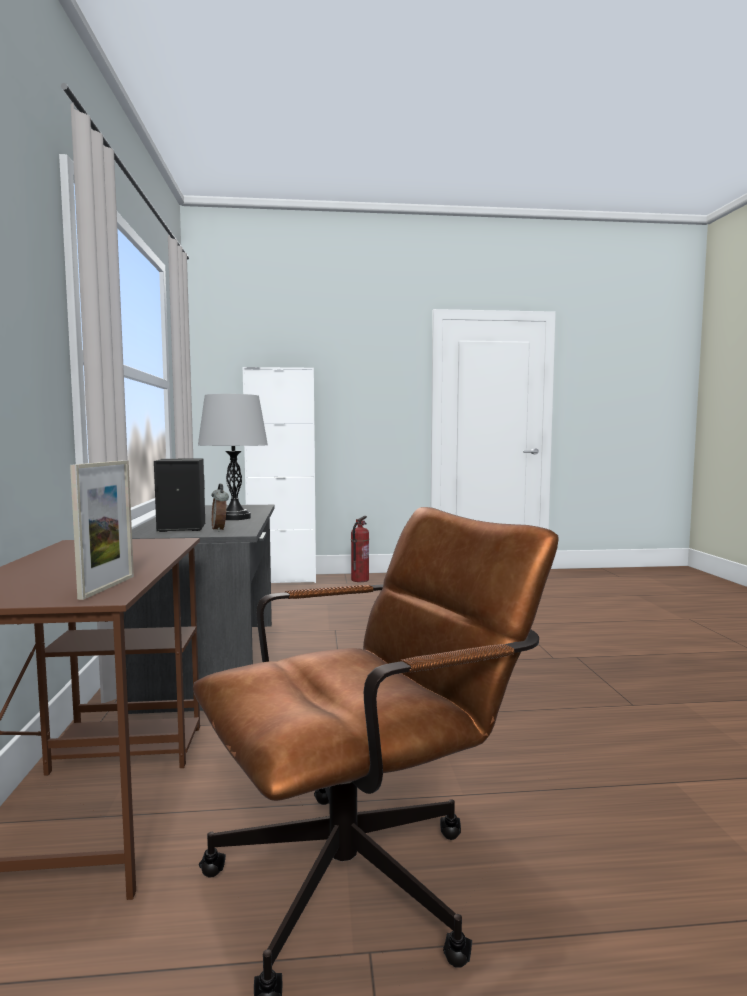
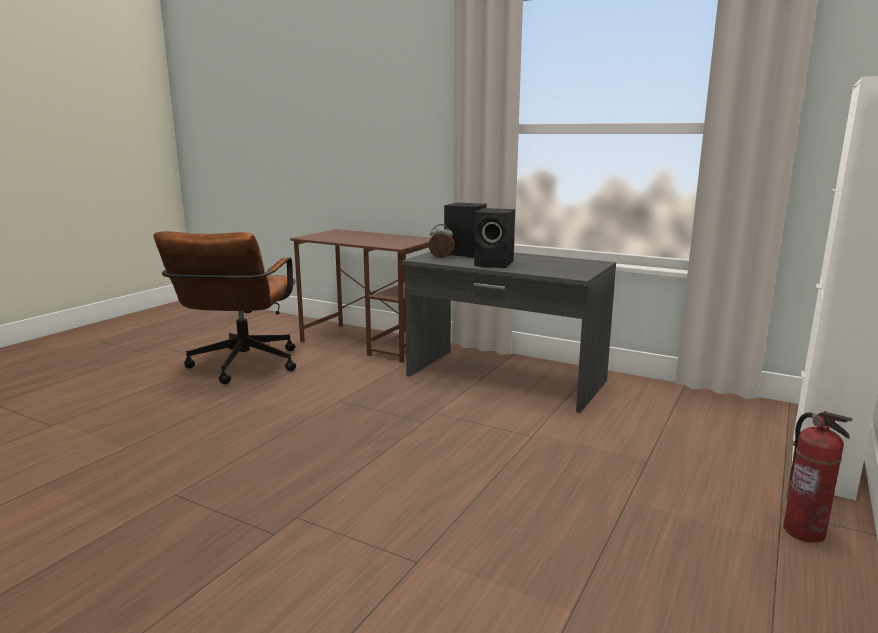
camera: 125 degrees right, 10 degrees up
picture frame [70,460,134,600] -> none
grey table lamp [198,394,268,520] -> black speaker [474,208,515,268]

